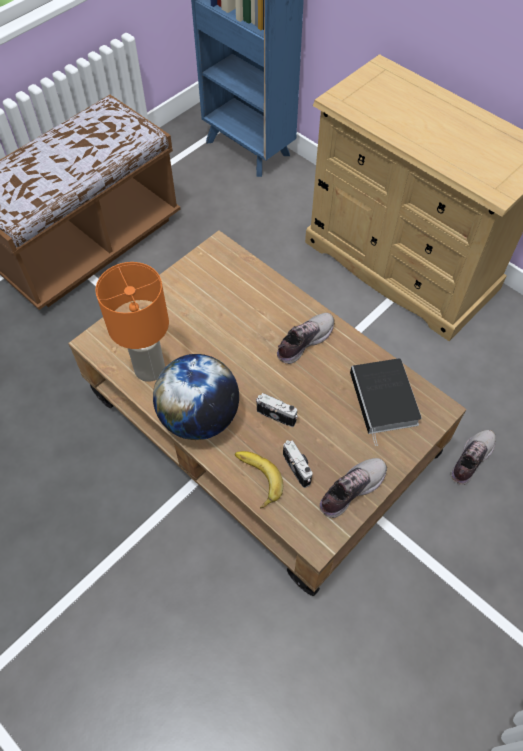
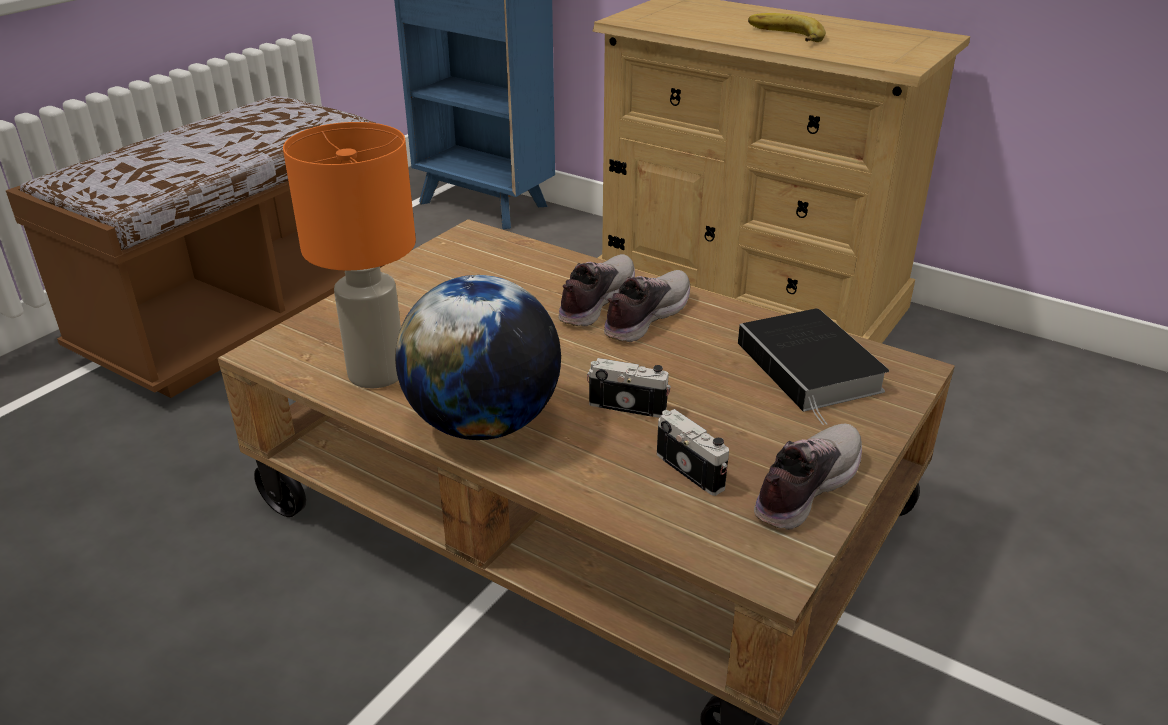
camera: 10 degrees left, 25 degrees down
banana [235,451,283,508] -> banana moved to [748,13,826,42]
shoe [450,430,496,485] -> shoe moved to [559,254,635,327]

